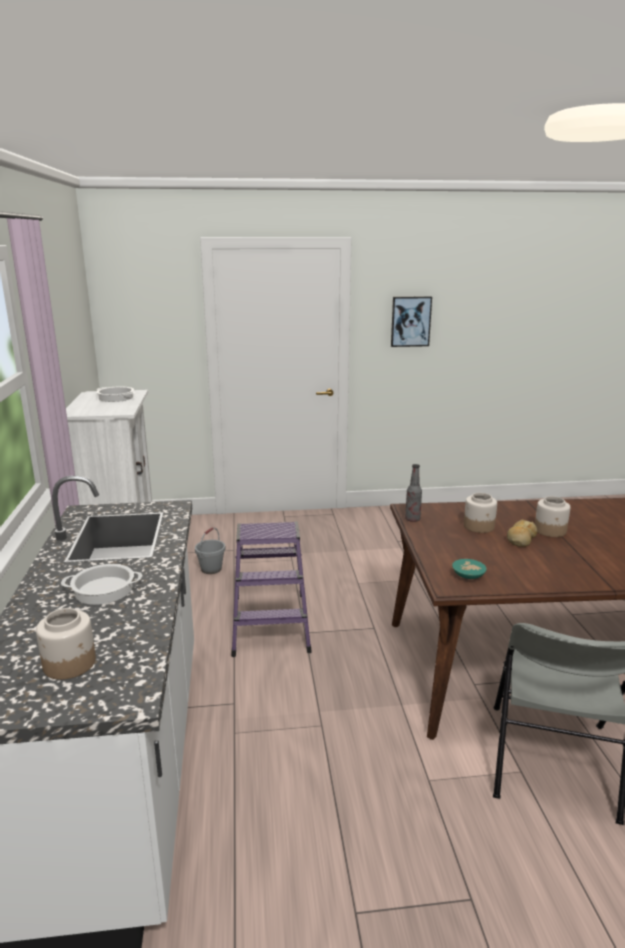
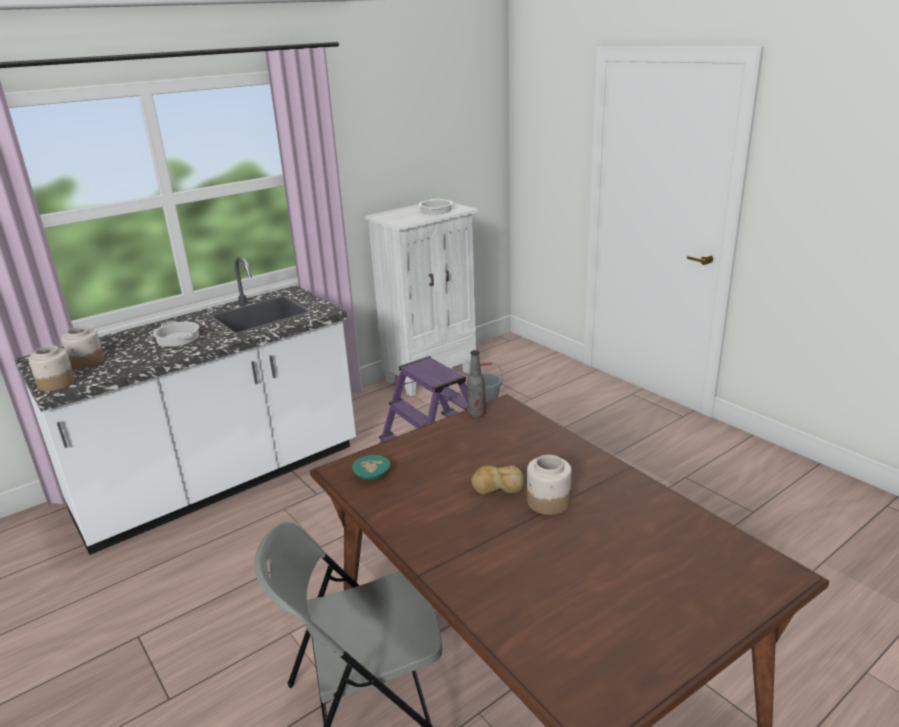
camera: 60 degrees right, 5 degrees up
picture [391,296,432,347] -> none
jar [464,493,497,533] -> jar moved to [28,345,75,391]

